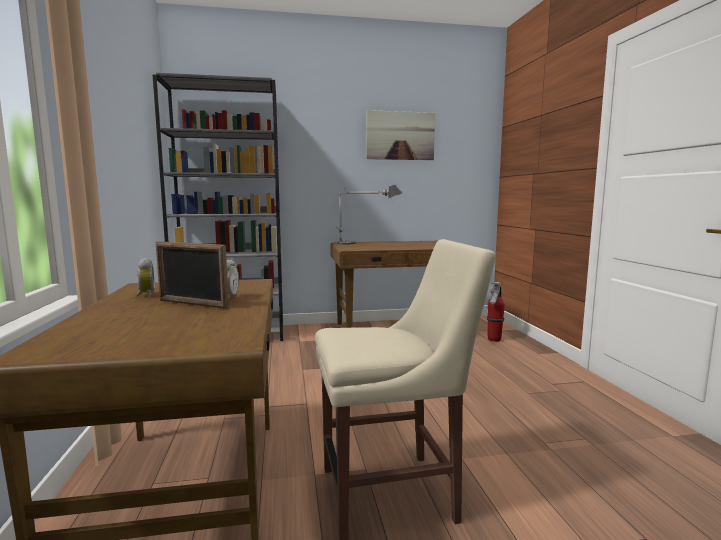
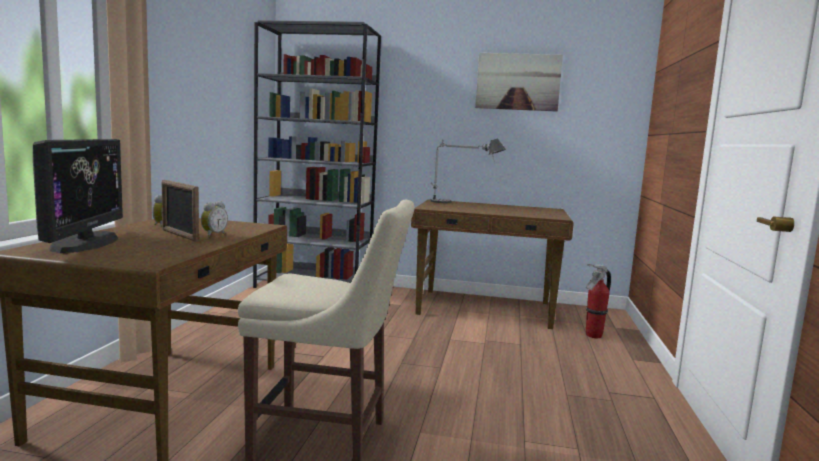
camera: 20 degrees right, 0 degrees up
none -> monitor [33,139,123,253]

